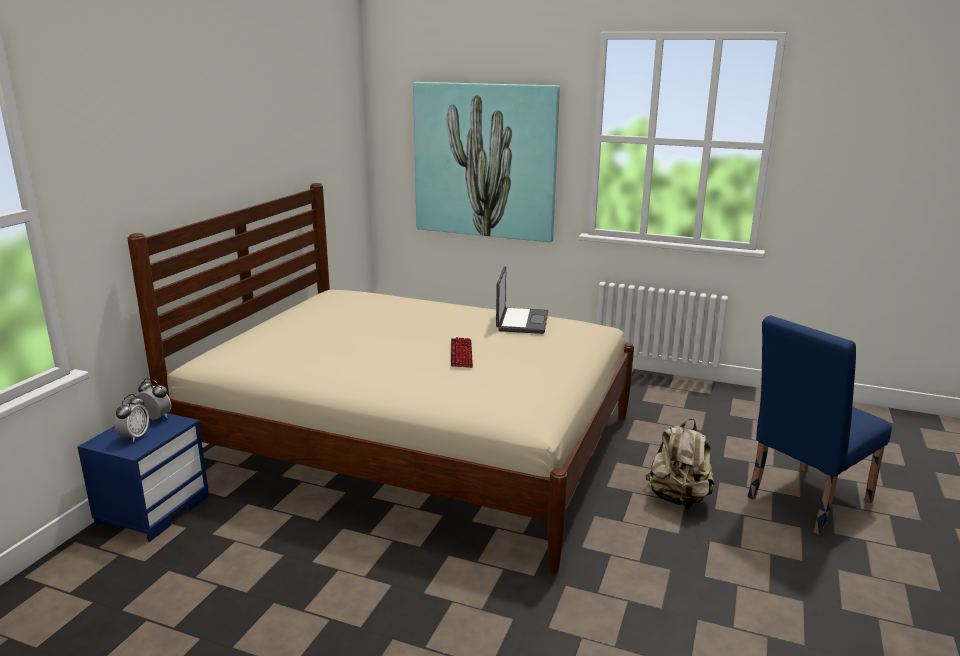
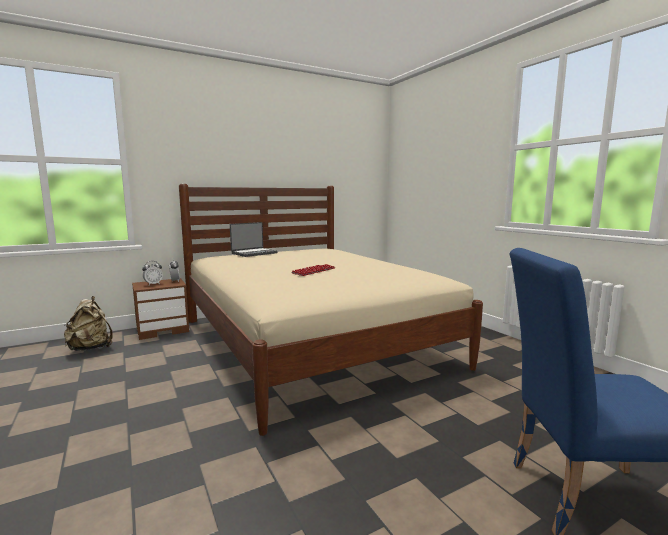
camera: 40 degrees right, 10 degrees down
blue nightstand [78,413,209,542] -> brown nightstand [132,278,189,340]
picture [413,82,560,242] -> none
laptop [496,266,548,334] -> laptop moved to [230,222,278,257]
beige backpack [646,419,715,509] -> beige backpack moved to [64,296,113,351]

